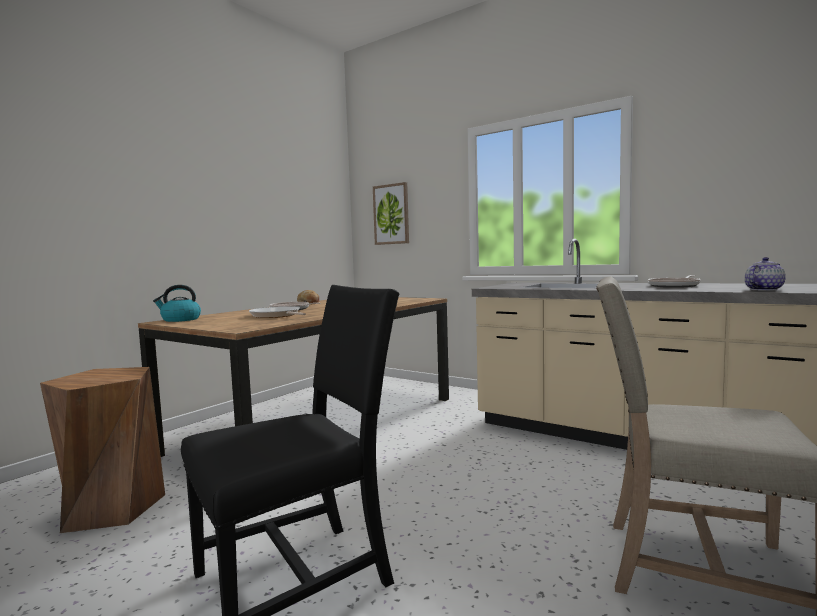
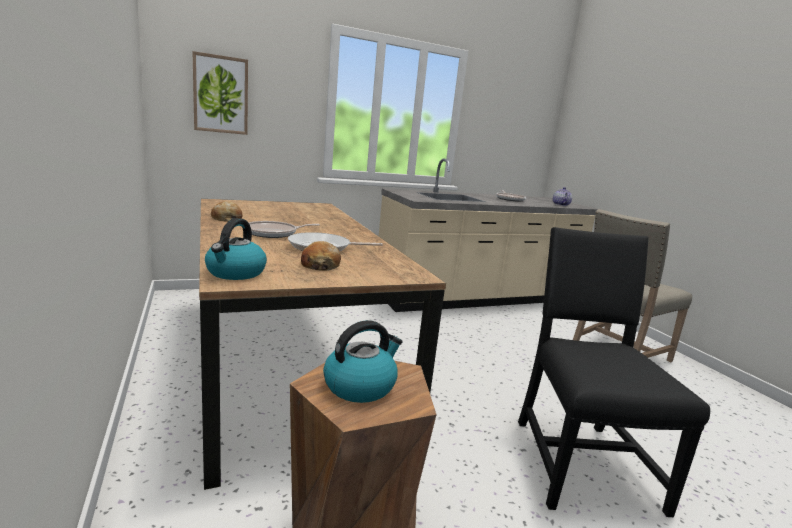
camera: 60 degrees left, 10 degrees up
none -> bread [301,241,341,271]
none -> kettle [323,320,402,403]

